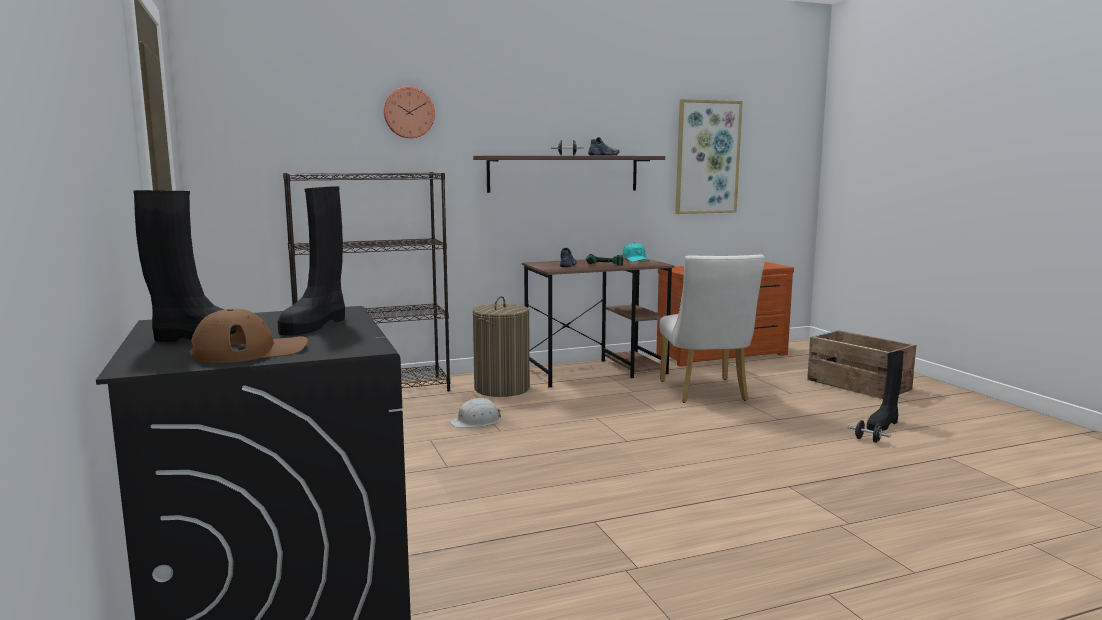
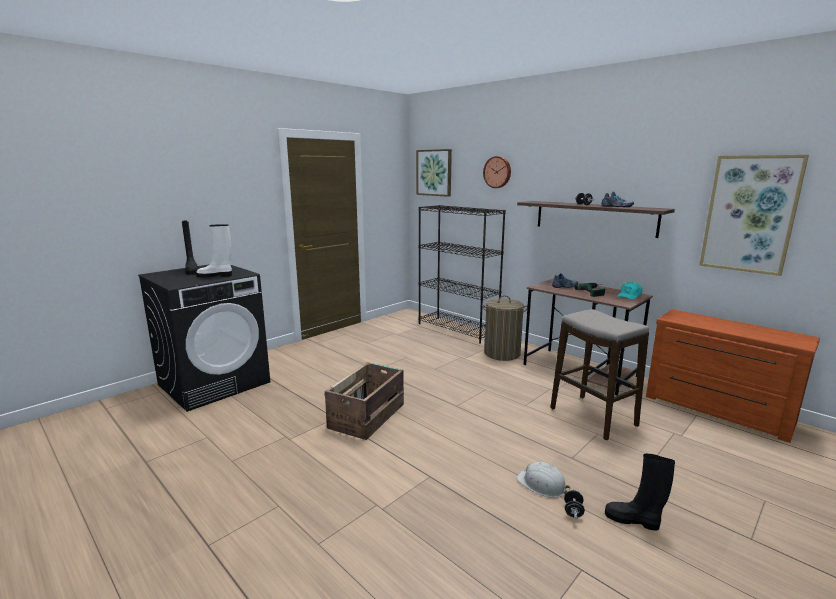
camera: 65 degrees right, 5 degrees up
brown cap [190,309,308,363] -> none
black boot [278,186,345,335] -> white boot [196,224,232,277]
white hard hat [449,398,501,428] -> white hard hat moved to [516,462,570,498]
white chair [659,255,765,403] -> stool [550,309,649,440]
crate [807,330,916,399] -> crate moved to [325,362,404,440]
none -> picture [416,149,452,197]

